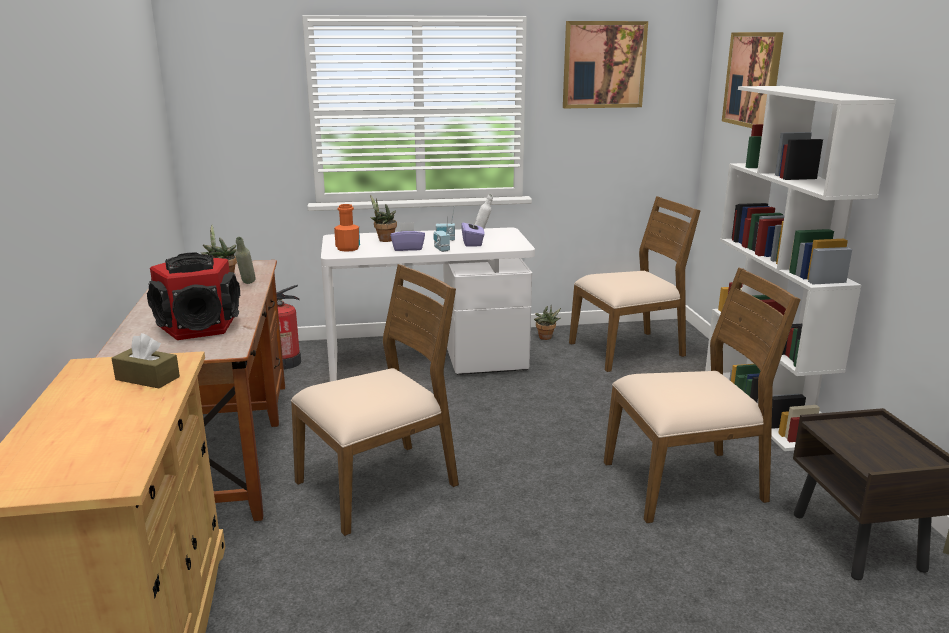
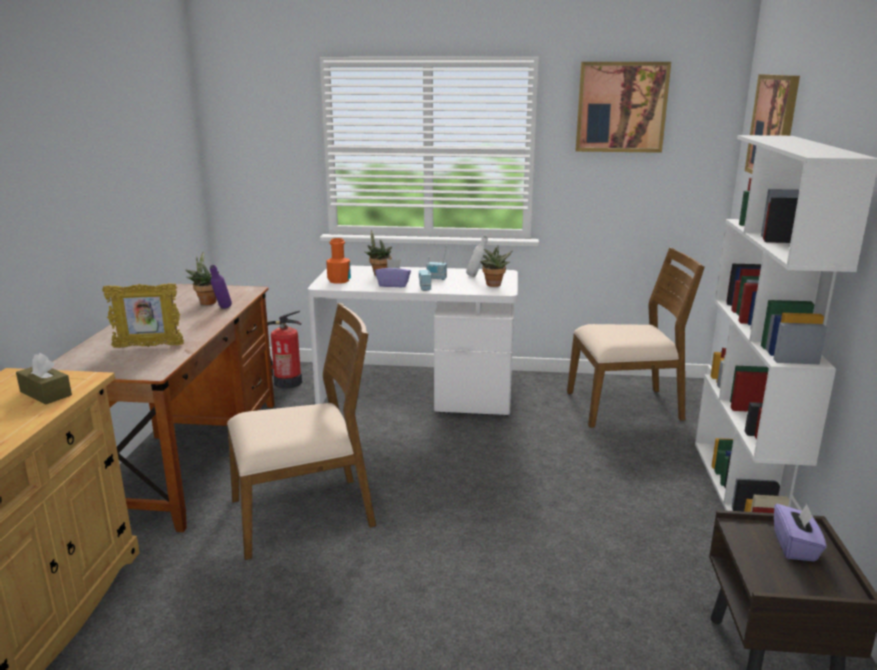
camera: 15 degrees right, 0 degrees up
speaker [147,253,240,340] -> picture frame [102,283,184,348]
grey bottle [235,237,256,284] -> purple bottle [210,265,232,309]
purple tissue box [461,219,484,247] -> purple tissue box moved to [774,504,827,562]
potted plant [534,306,561,340] -> potted plant moved to [480,245,513,287]
brown chair [604,267,801,523] -> none

